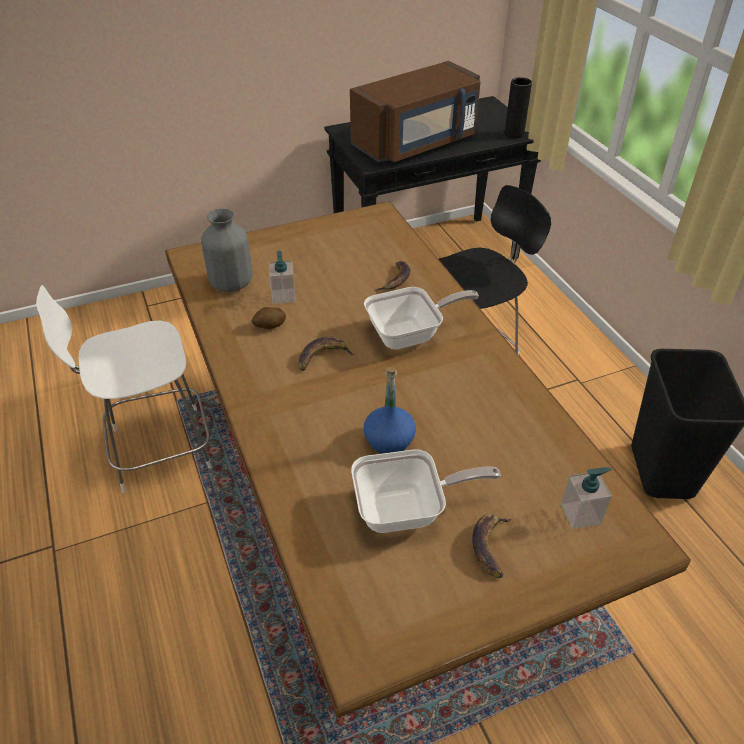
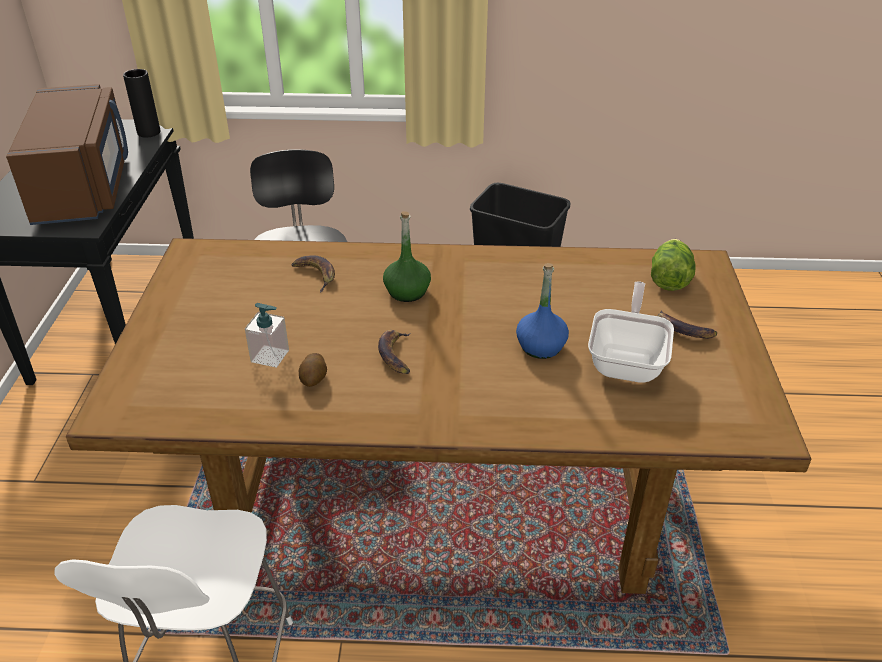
camera: 65 degrees left, 5 degrees down
grey vase [201,208,253,292] -> none
frying pan [364,287,479,350] -> green bottle [383,211,431,302]
soap dispenser [561,467,612,529] -> lettuce [651,239,695,291]

